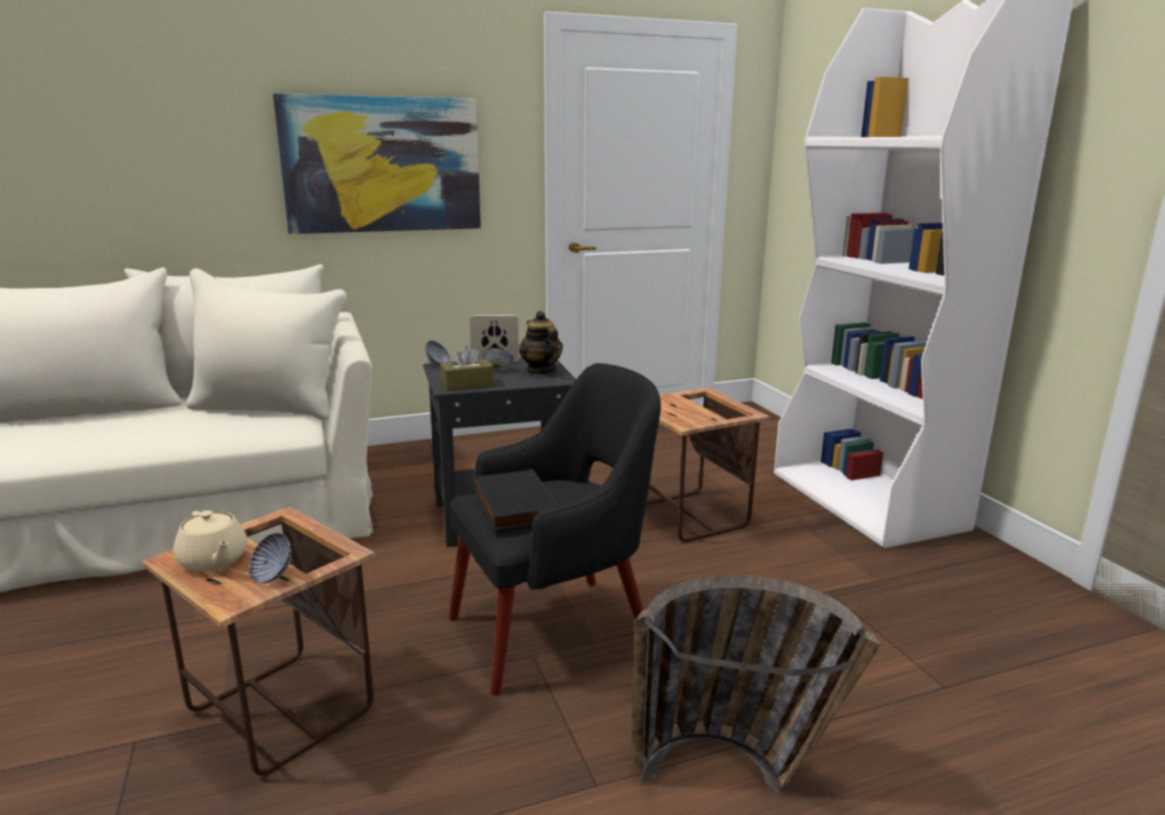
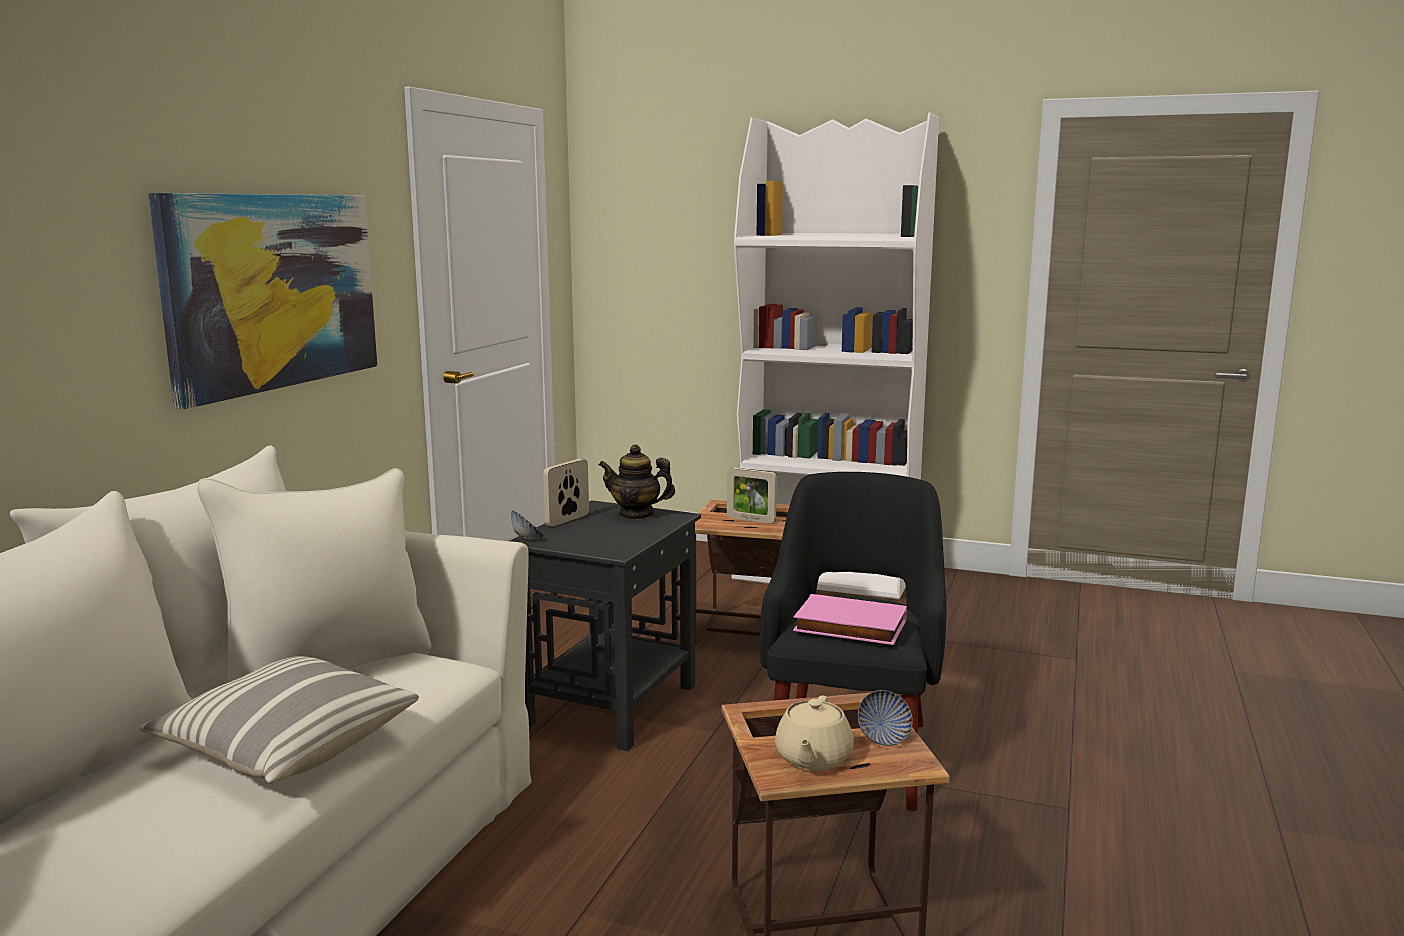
camera: 50 degrees left, 5 degrees down
beige teapot [173,510,248,571] -> beige teapot turned 105 degrees clockwise [775,695,854,770]
brown tissue box [440,345,494,391] -> none
black book [473,469,558,531] -> pink book [793,594,907,645]
bowl [482,348,514,369] -> none
basket [631,575,880,794] -> none
none -> pillow [140,656,419,784]
none -> picture frame [727,468,777,523]

